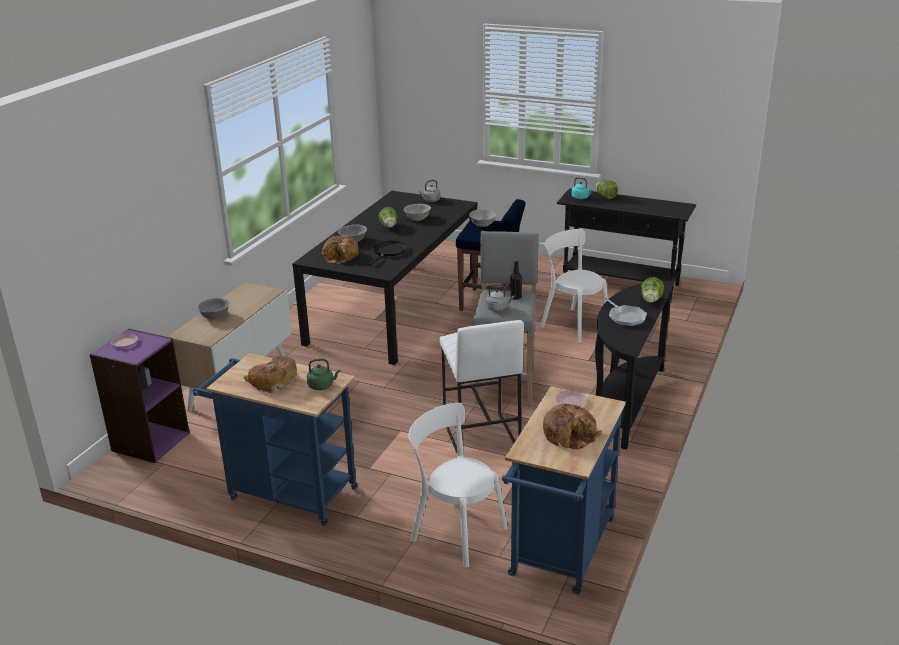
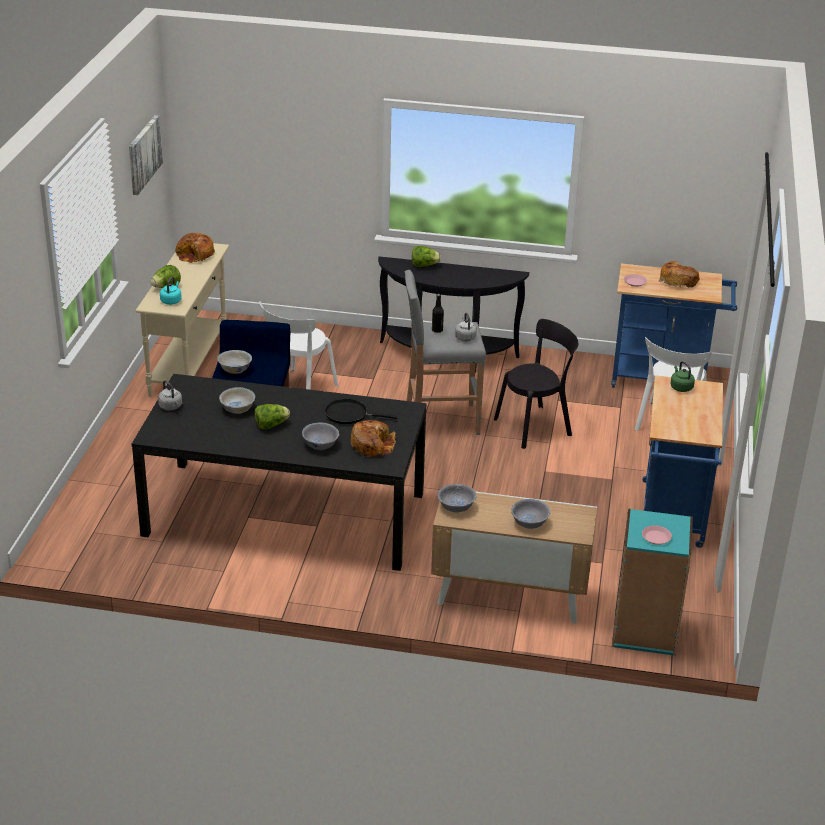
camera: 105 degrees left, 5 degrees up
purple bookcase [89,328,190,463] -> turquoise bookcase [612,509,693,656]
bread [244,356,297,393] -> bread moved to [175,233,215,263]
white stool [439,320,524,456] -> black chair [494,319,578,449]
black console table [557,188,696,299] -> beige console table [135,243,229,397]
frying pan [605,298,647,326] -> none
none -> picture [129,115,163,195]
none -> grey bowl [437,484,477,513]

